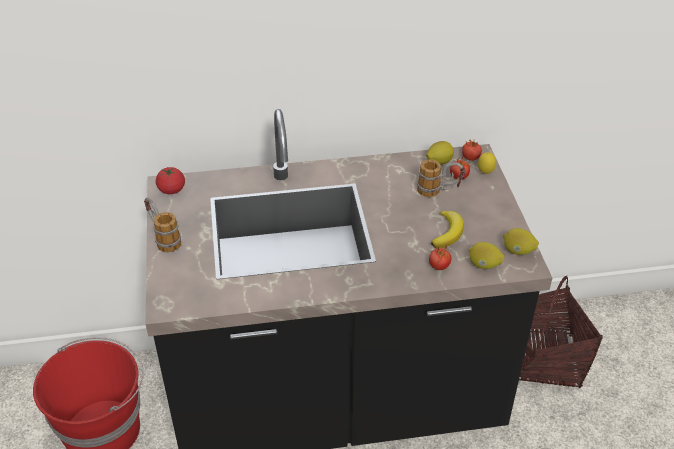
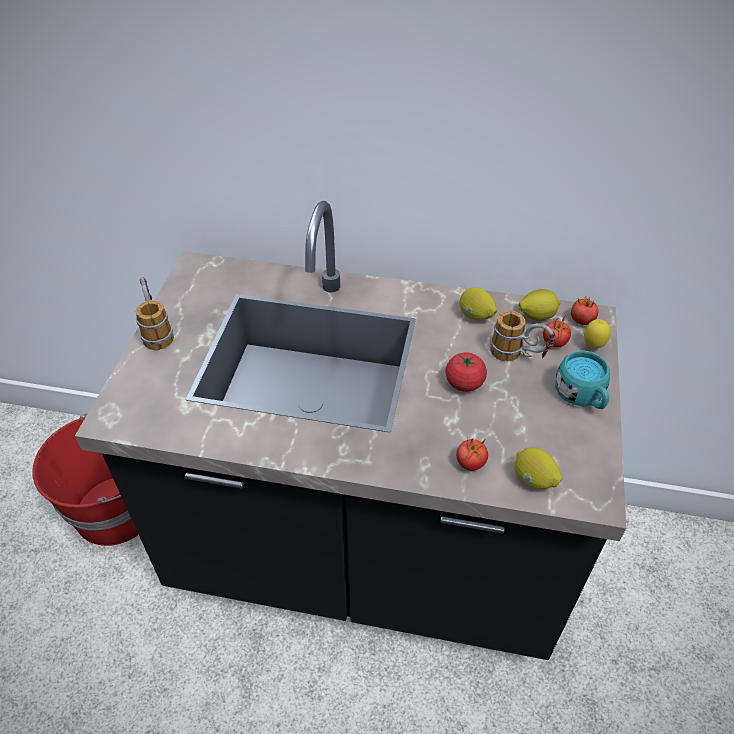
camera: 20 degrees right, 5 degrees up
tomato [156,167,185,194] -> tomato moved to [445,352,487,392]
banana [431,211,464,249] -> none
lemon [503,228,539,255] -> lemon moved to [459,287,497,321]
basket [519,276,603,389] -> none
none -> turquoise mug [555,350,610,409]

